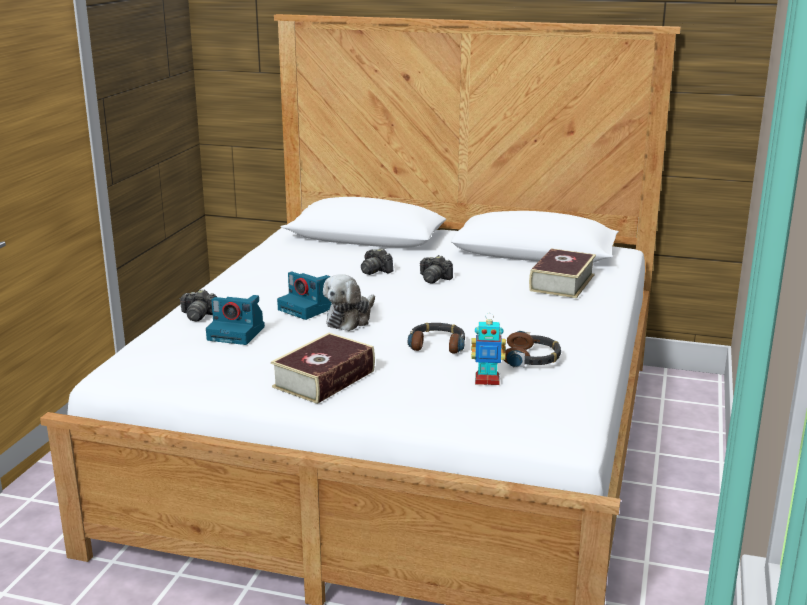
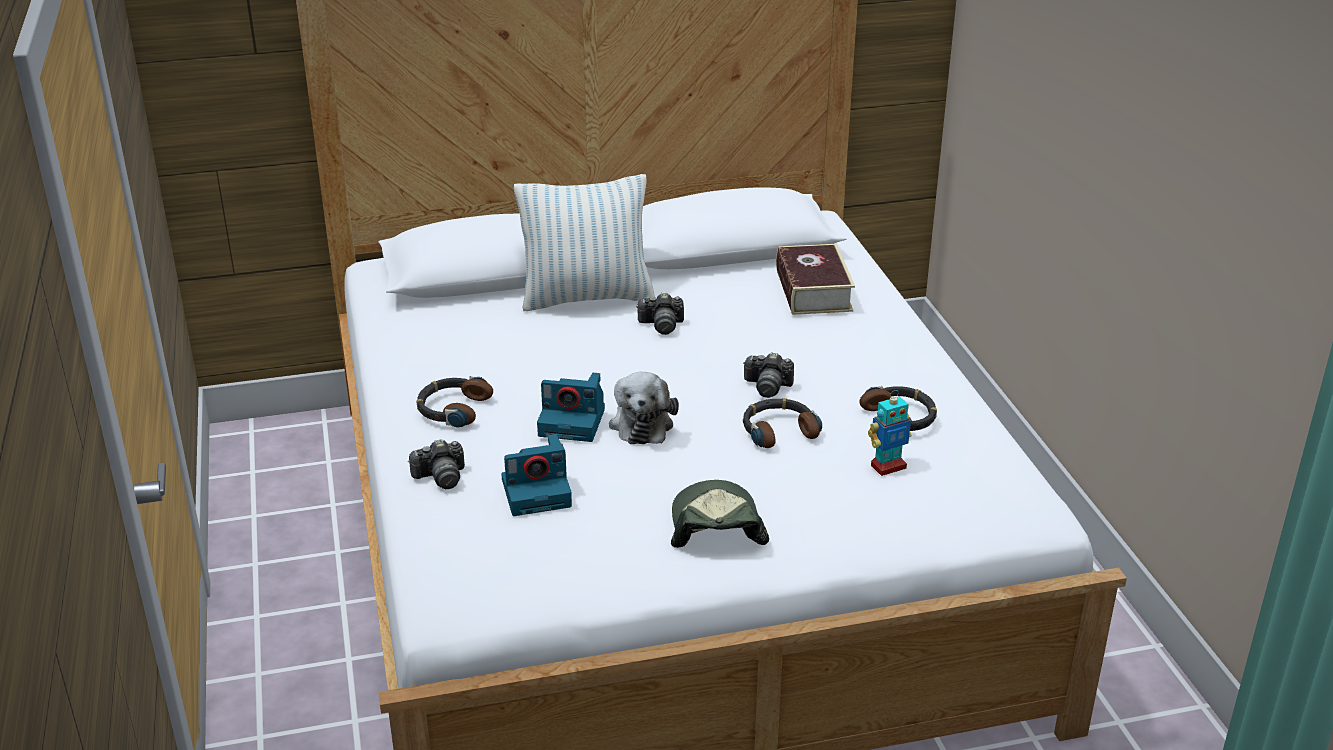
camera: 30 degrees left, 10 degrees up
book [271,333,375,404] -> cap [671,480,769,548]
camera [361,248,393,275] -> camera moved to [743,352,794,398]
none -> headphones [417,376,493,428]
none -> pillow [514,174,655,311]

